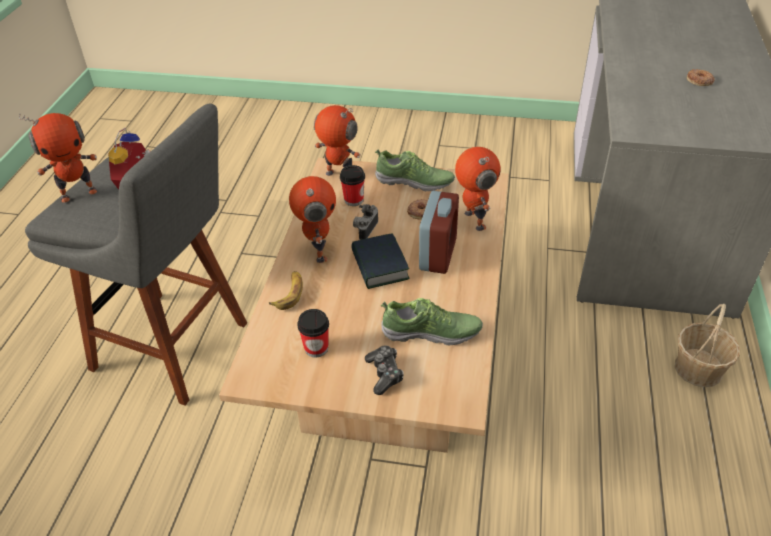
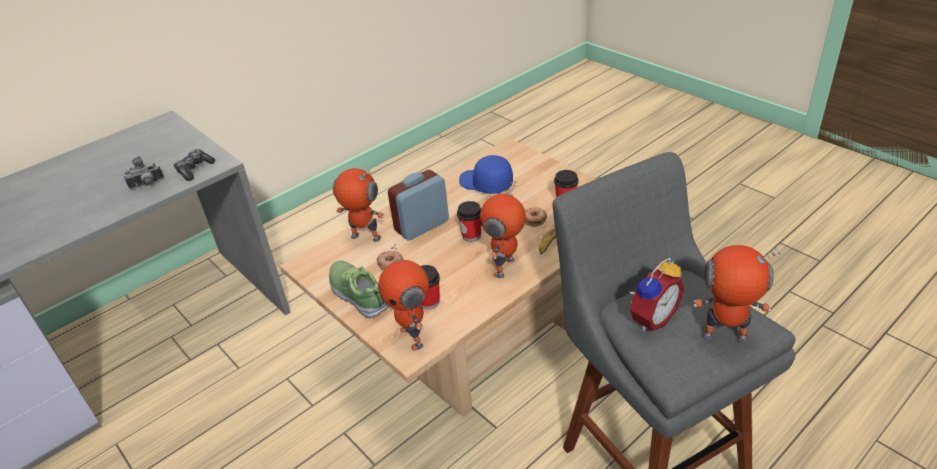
camera: 140 degrees left, 5 degrees down
book [351,233,410,289] -> cup [457,201,481,242]
camera [353,204,378,240] -> camera moved to [123,156,164,189]
game controller [365,346,404,395] -> game controller moved to [173,149,215,181]
shoe [381,298,483,346] -> blue cap [459,155,513,194]
toy robot [455,147,500,231] -> toy robot turned 90 degrees clockwise [333,168,384,242]
basket [675,304,740,387] -> none
donut [687,69,715,86] -> donut moved to [525,207,547,227]

